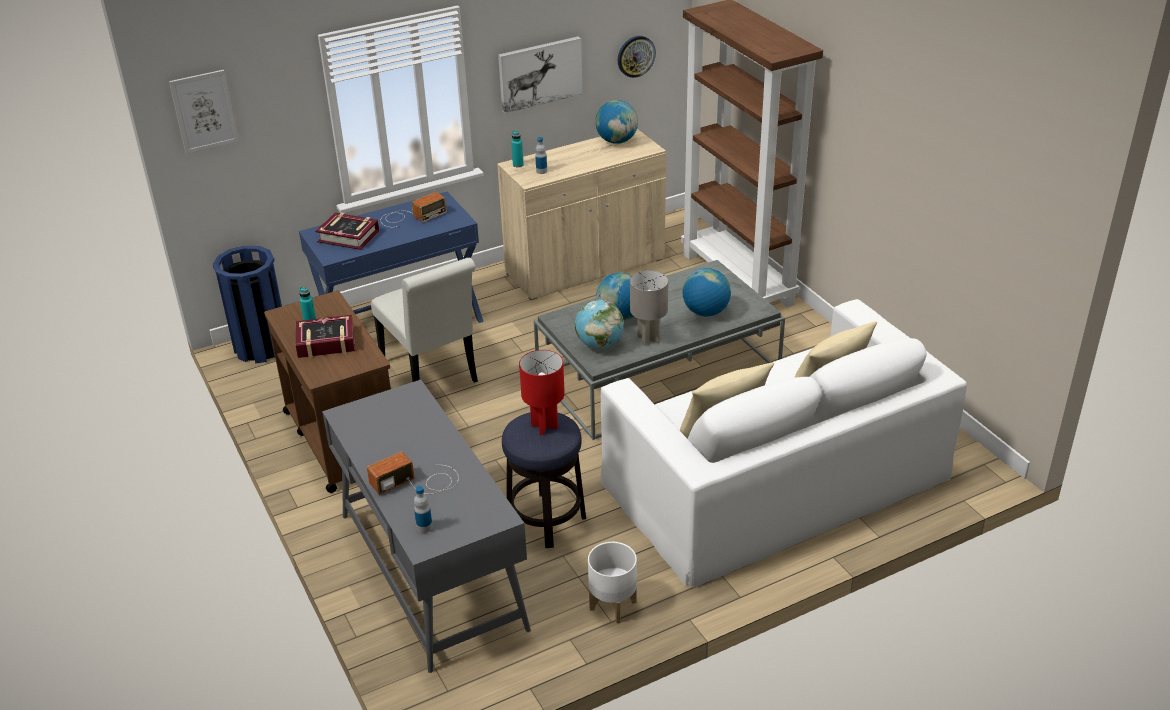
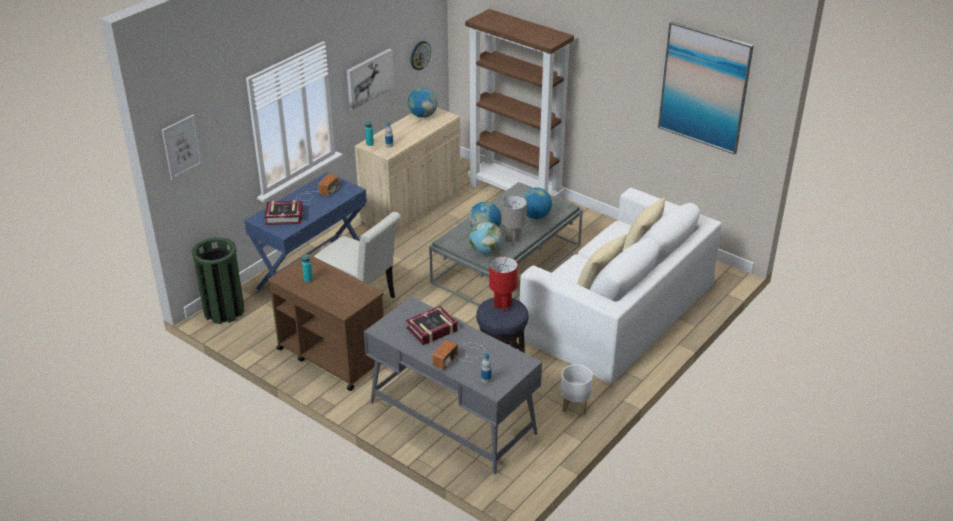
camera: 25 degrees left, 0 degrees up
blue trash can [213,246,282,363] -> green trash can [192,237,244,324]
book [296,315,355,358] -> book moved to [406,306,458,345]
none -> picture [658,21,754,155]

